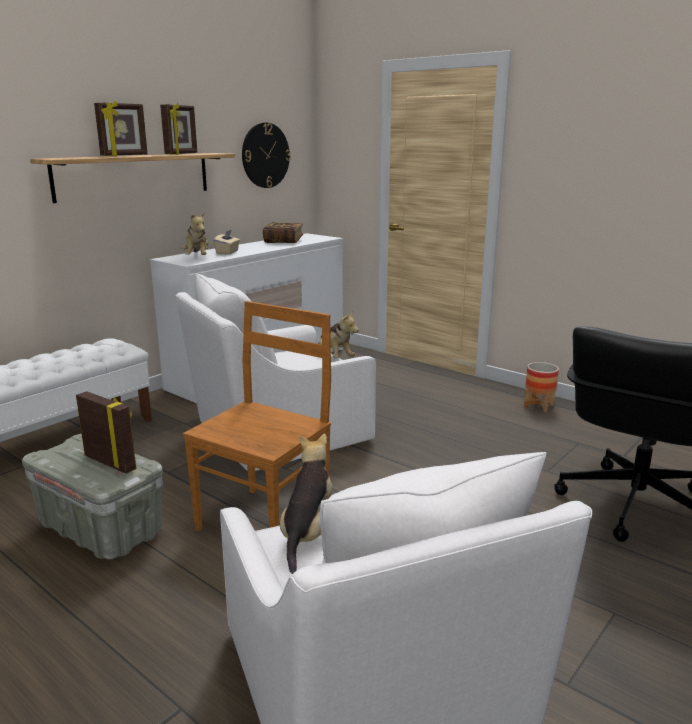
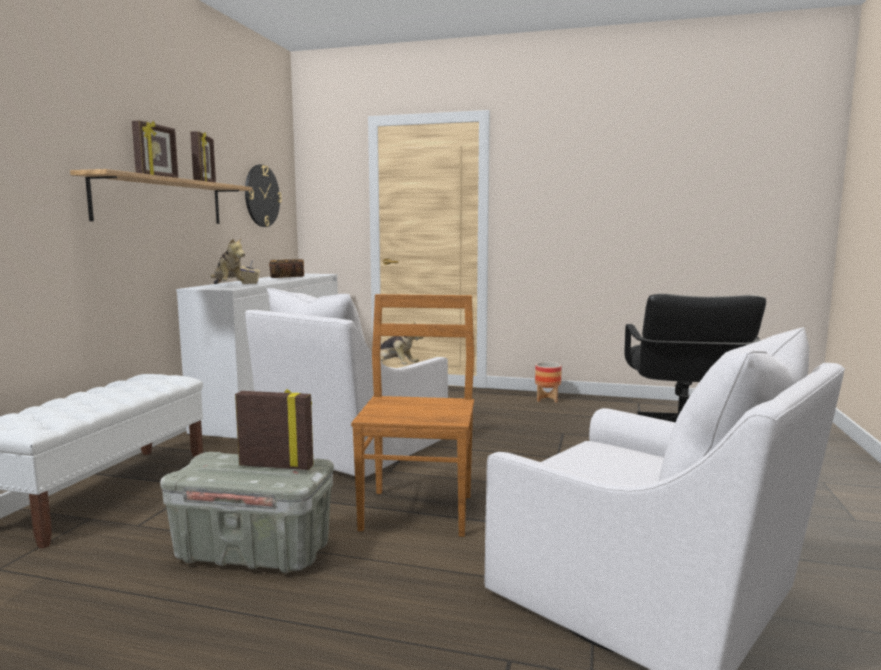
camera: 25 degrees left, 10 degrees down
plush toy [280,433,333,574] -> none

